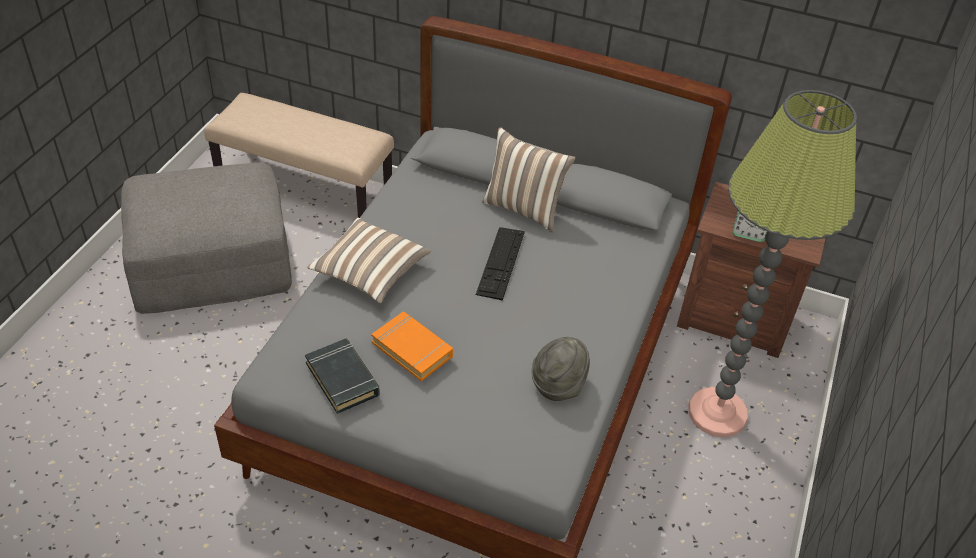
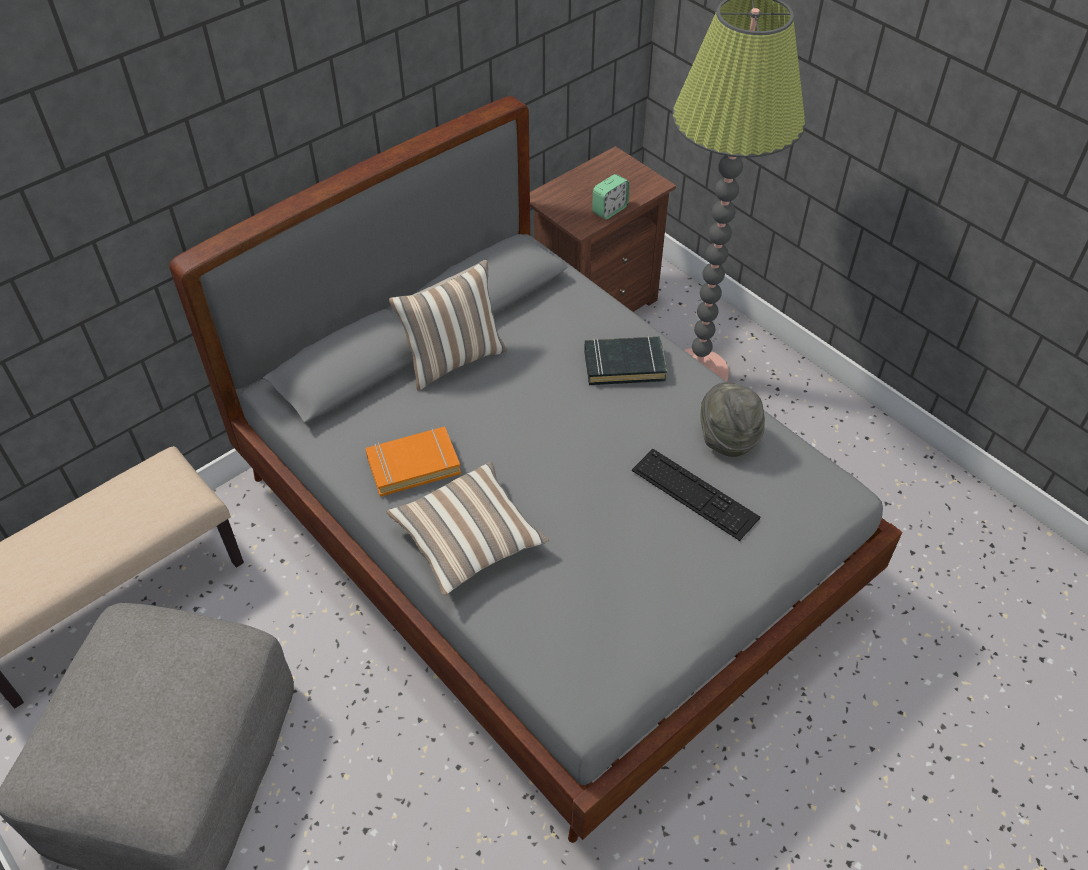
camera: 60 degrees left, 5 degrees up
black book [305,339,380,414] -> black book moved to [584,336,667,385]
orange book [371,312,453,381] -> orange book moved to [365,427,461,497]
keyboard [476,227,525,301] -> keyboard moved to [632,449,760,541]

